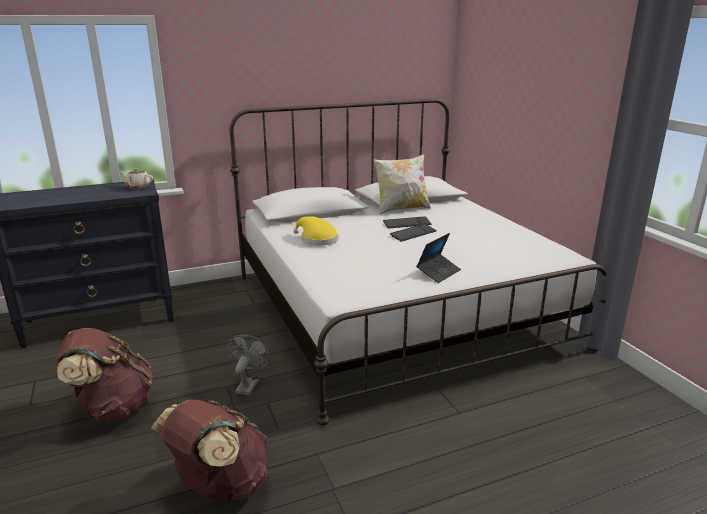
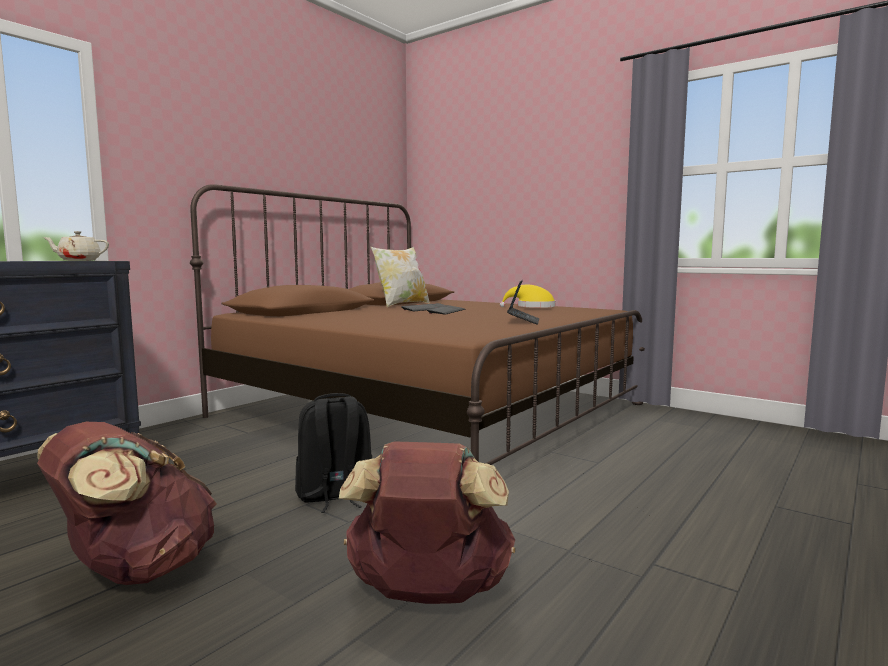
camera: 30 degrees left, 15 degrees down
grey fan [227,335,270,395] -> black backpack [295,393,372,513]
white bed [230,99,607,425] -> brown bed [190,184,645,465]
yellow hat [293,216,338,246] -> yellow hat moved to [500,285,555,308]

